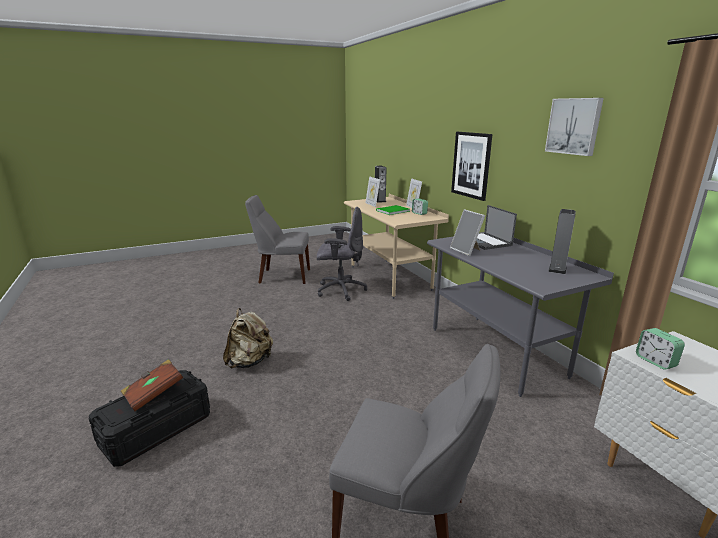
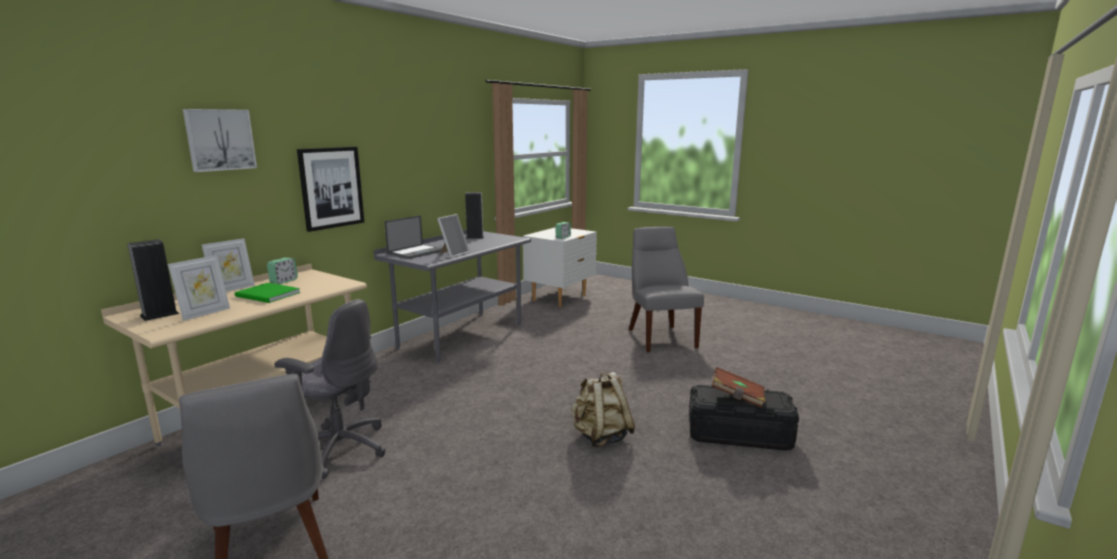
camera: 120 degrees left, 5 degrees down
grey office chair [317,207,367,301] -> grey office chair turned 135 degrees clockwise [275,299,386,479]
picture [545,98,604,156] -> picture moved to [183,109,257,172]

